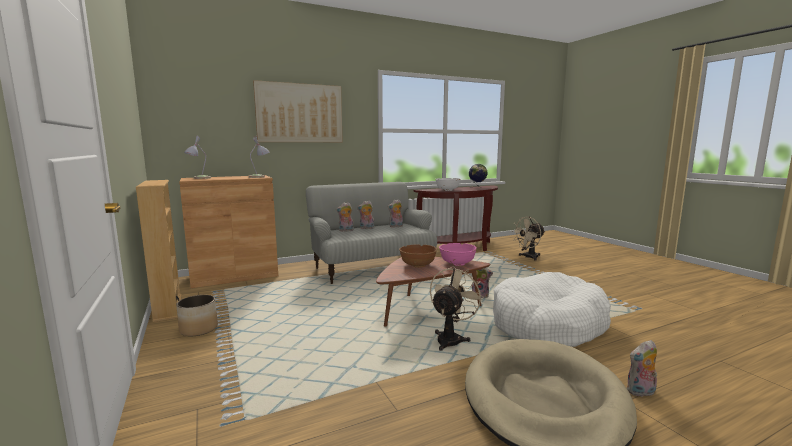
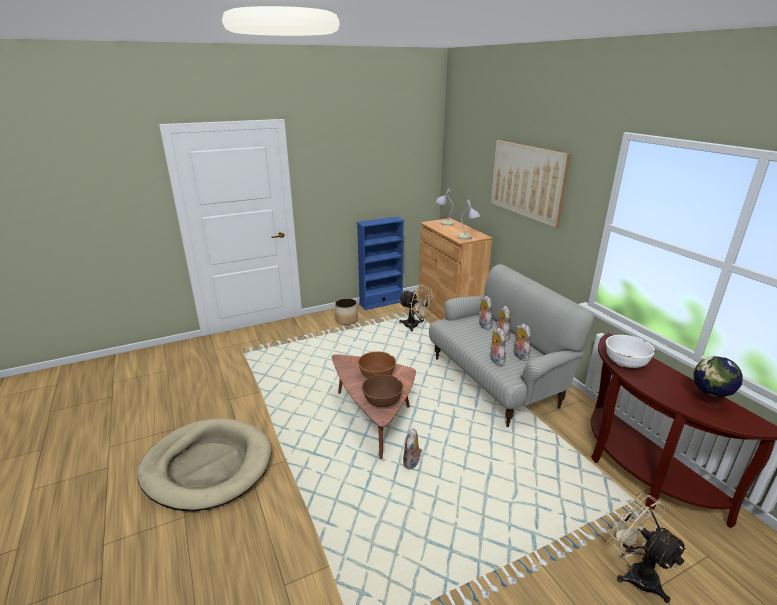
camera: 90 degrees right, 15 degrees up
beige bookcase [136,180,182,322] -> blue bookcase [356,216,405,310]
beige fan [430,266,484,351] -> beige fan moved to [399,285,433,331]
pink bowl [439,243,477,266] -> brown bowl [362,375,403,407]
white dog bed [493,272,611,347] -> none
plush toy [626,340,657,397] -> plush toy moved to [490,328,506,366]

